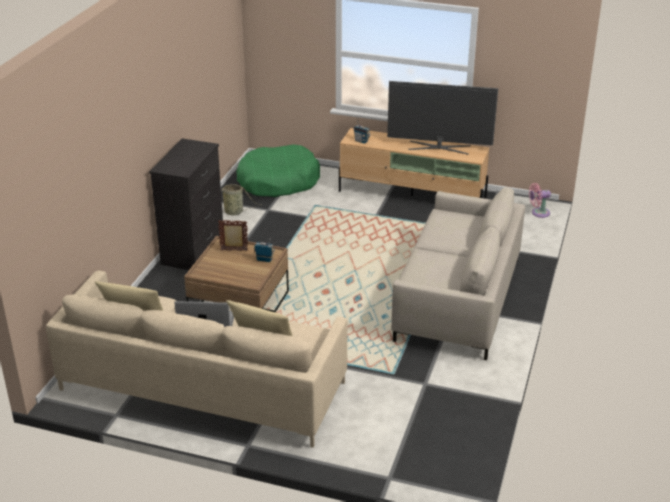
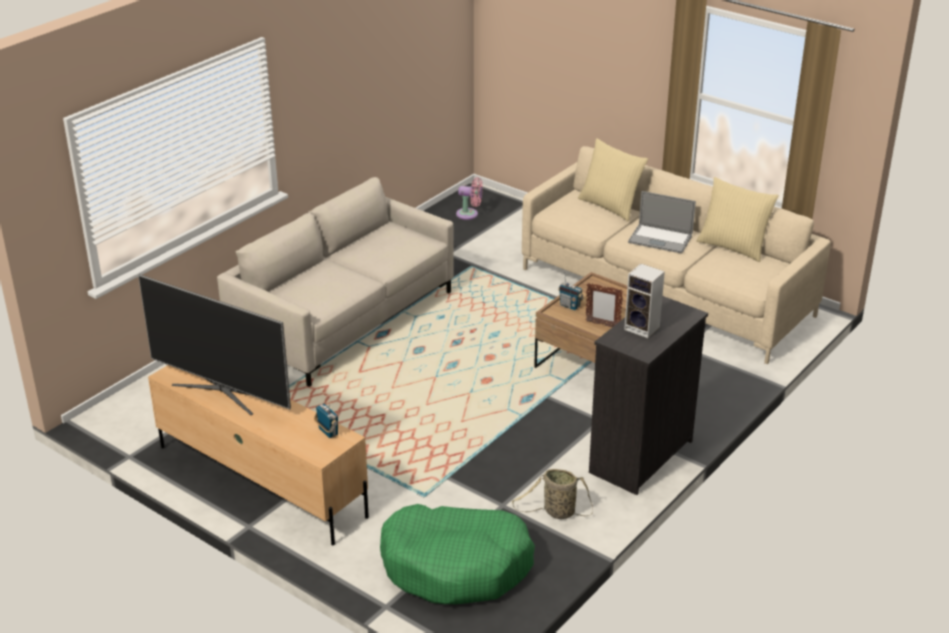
camera: 160 degrees left, 0 degrees up
pink fan [529,183,551,218] -> pink fan moved to [456,177,483,220]
none -> speaker [624,264,665,338]

